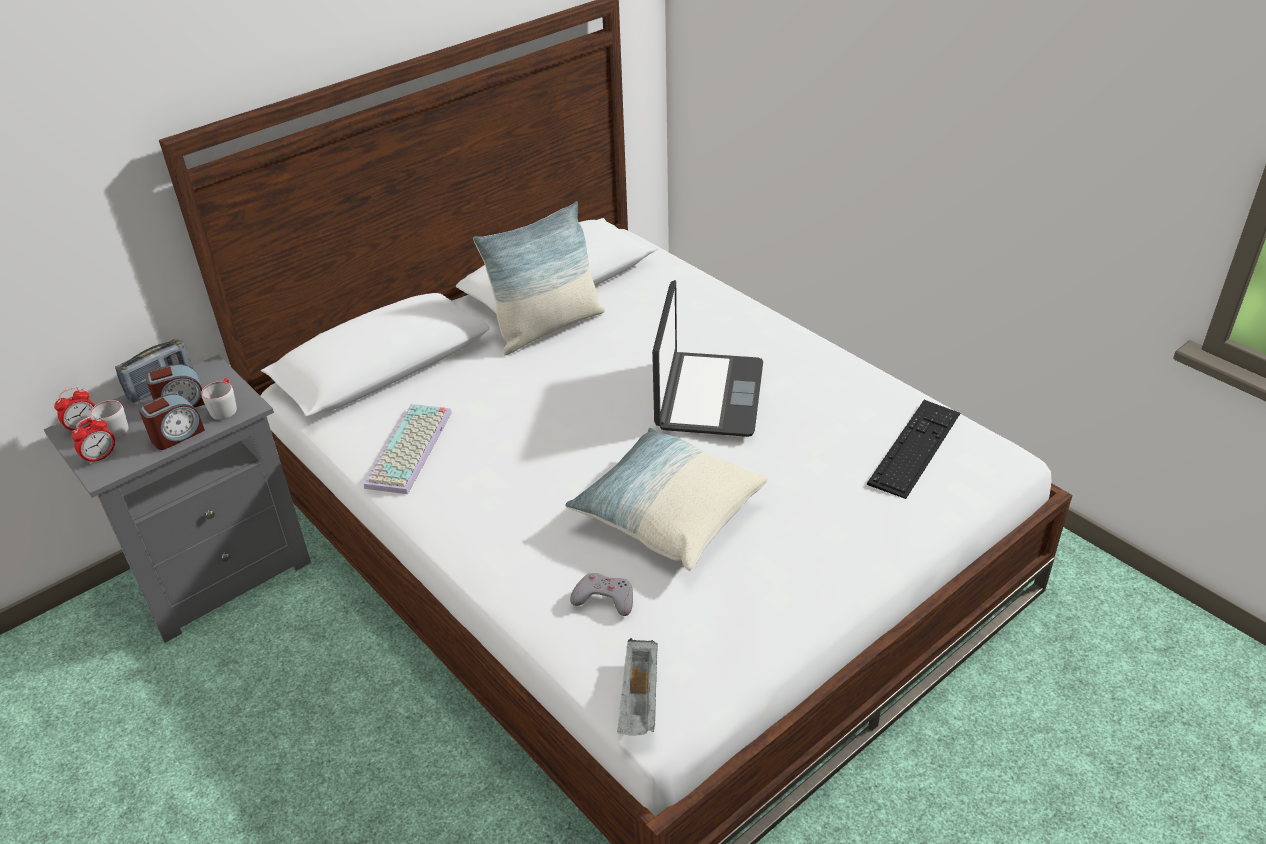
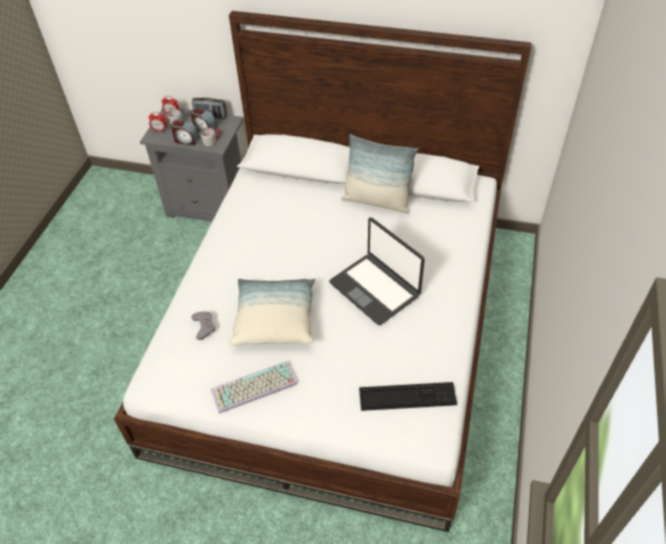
camera: 55 degrees right, 10 degrees up
keyboard [364,404,452,494] -> keyboard moved to [211,361,297,414]
grey tray [617,638,658,736] -> none
laptop [652,280,763,437] -> laptop turned 75 degrees clockwise [329,217,425,325]

